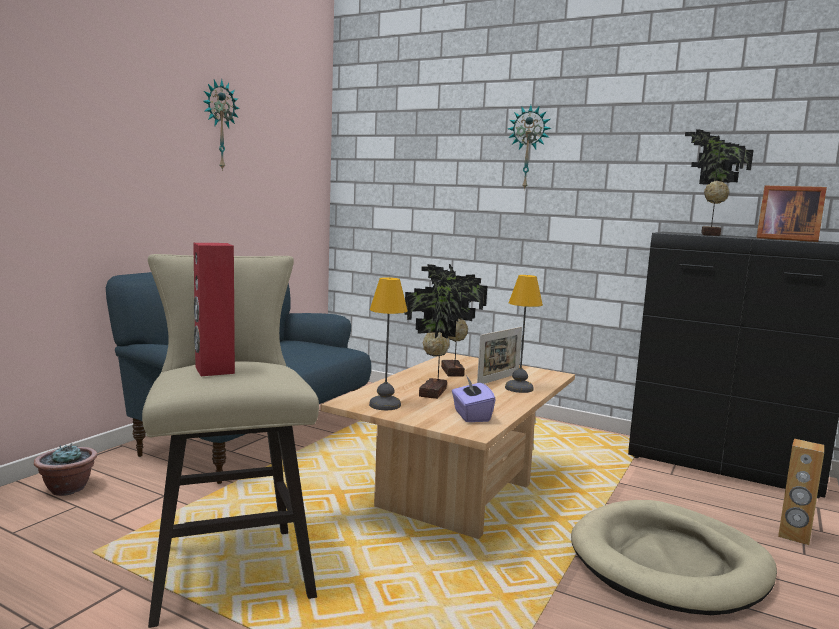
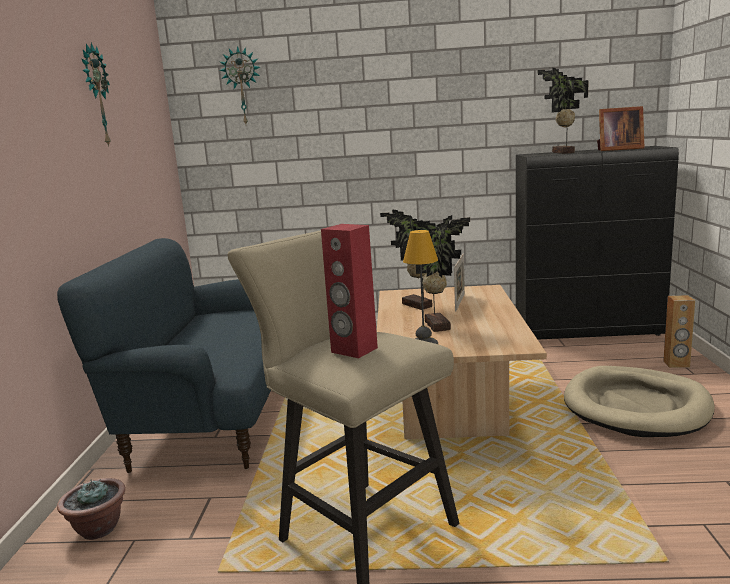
camera: 25 degrees left, 5 degrees up
purple tissue box [452,375,496,422] -> none
table lamp [505,275,543,393] -> none
wall clock [508,105,551,190] -> wall clock moved to [219,46,260,124]

